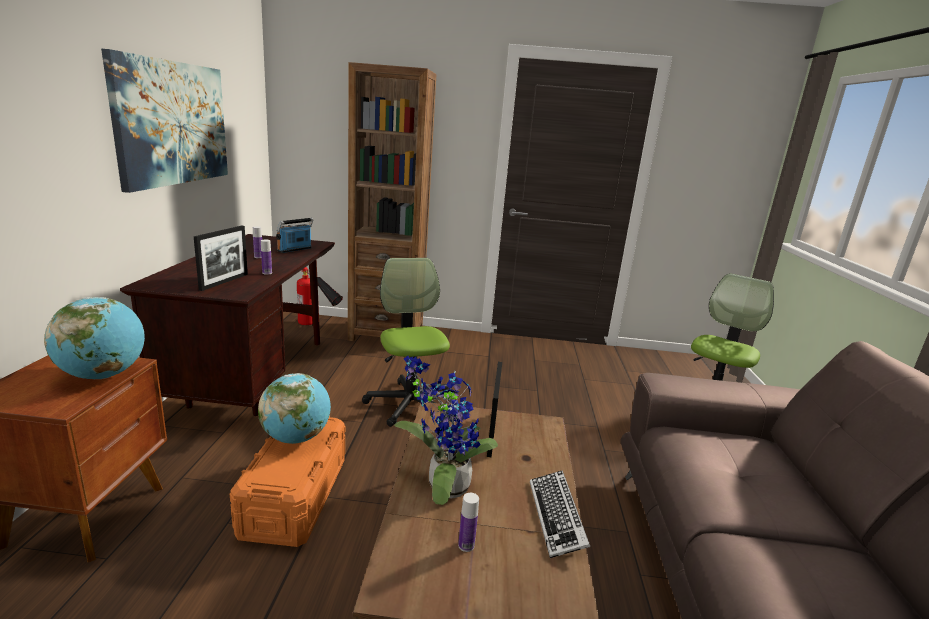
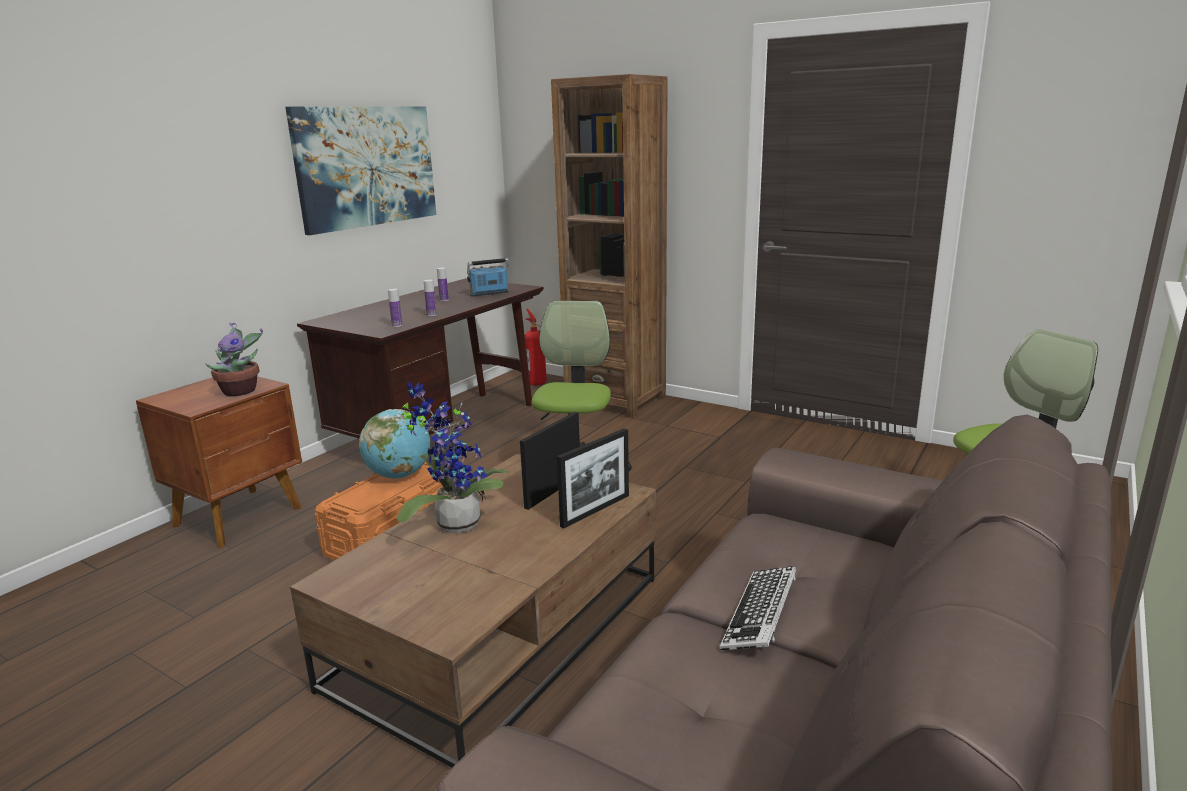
camera: 30 degrees right, 0 degrees up
globe [44,297,145,379] -> potted plant [205,323,263,396]
picture frame [194,226,248,291] -> picture frame moved to [557,428,629,528]
bottle [458,493,479,552] -> bottle moved to [388,289,402,327]
keyboard [530,470,590,558] -> keyboard moved to [719,566,796,650]

